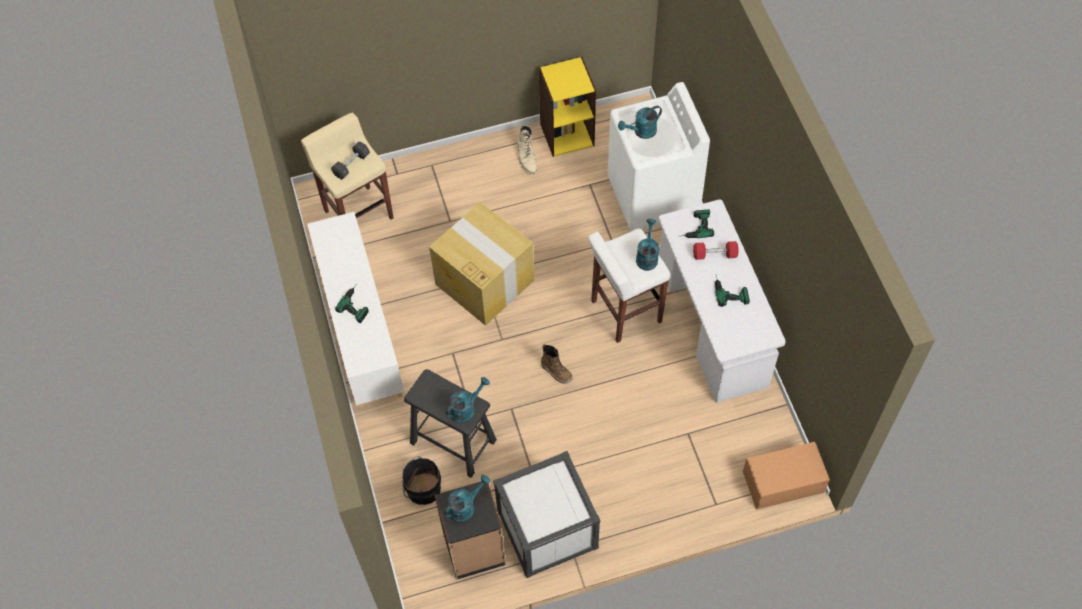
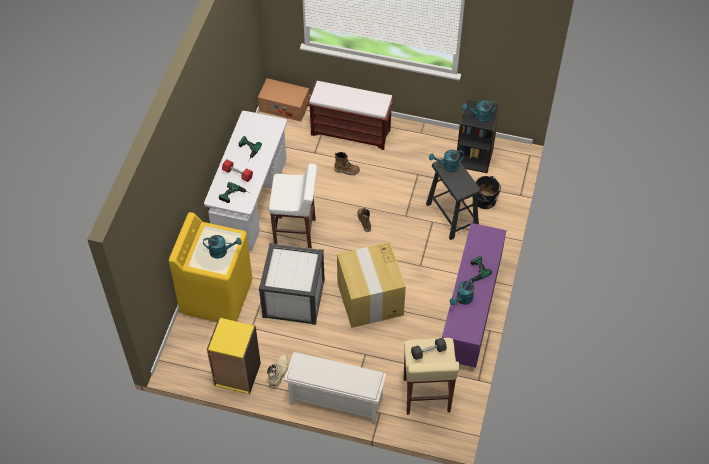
camera: 150 degrees left, 5 degrees down
white cabinet [307,212,404,408] -> purple cabinet [442,223,507,370]
white storage box [493,451,600,578] -> white storage box moved to [259,243,325,325]
white washing machine [608,82,710,231] -> yellow washing machine [169,212,253,322]
turquoise watering can [636,219,660,271] -> turquoise watering can moved to [450,278,474,305]
none -> white shoe rack [284,352,386,425]
none -> brown bench [307,80,395,150]
none -> boot [334,152,360,175]

